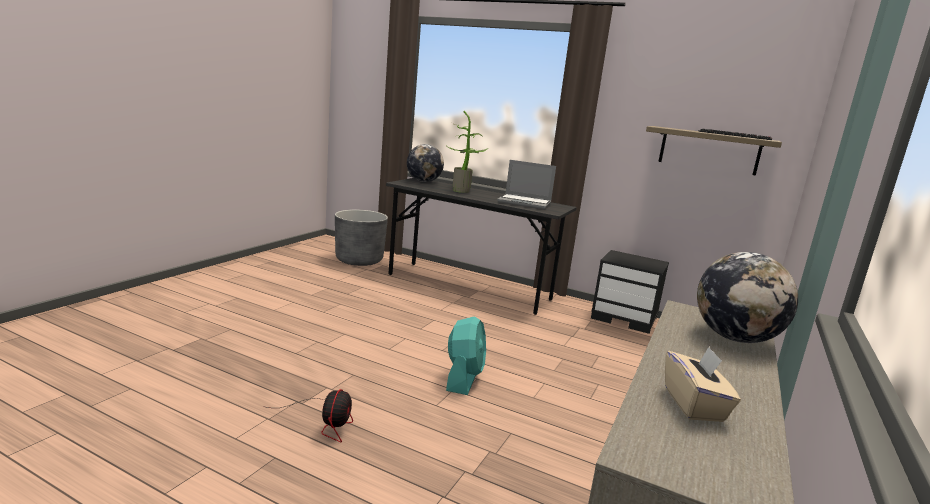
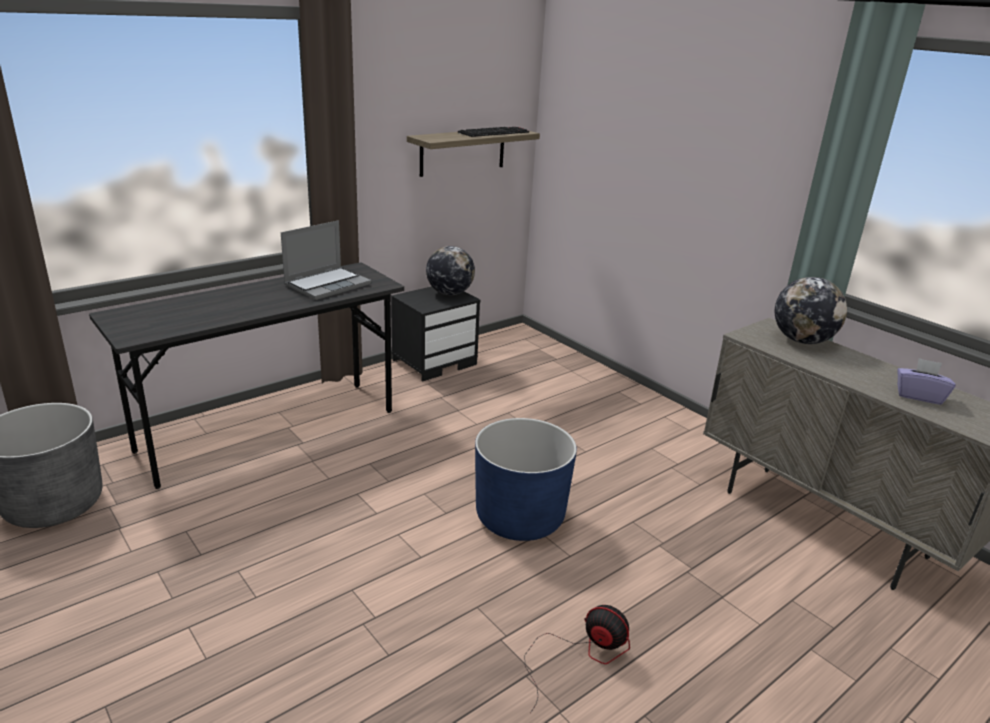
camera: 65 degrees left, 10 degrees up
globe [407,144,444,182] -> globe moved to [426,246,475,295]
potted plant [445,111,488,193] -> none
turquoise fan [446,316,486,395] -> blue planter [475,418,577,541]
beige tissue box [665,346,741,422] -> purple tissue box [897,358,956,405]

